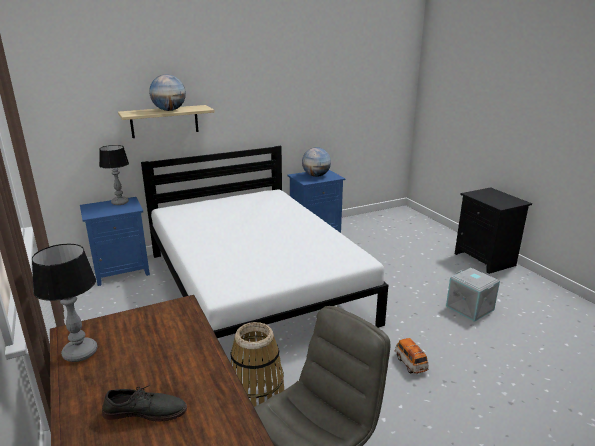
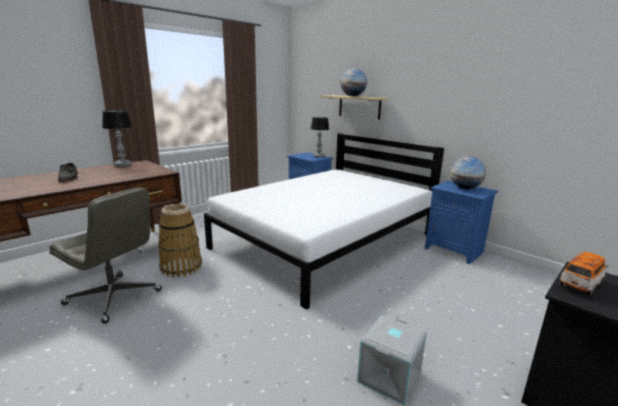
camera: 70 degrees right, 5 degrees down
toy car [394,338,429,374] -> toy car moved to [560,252,608,296]

